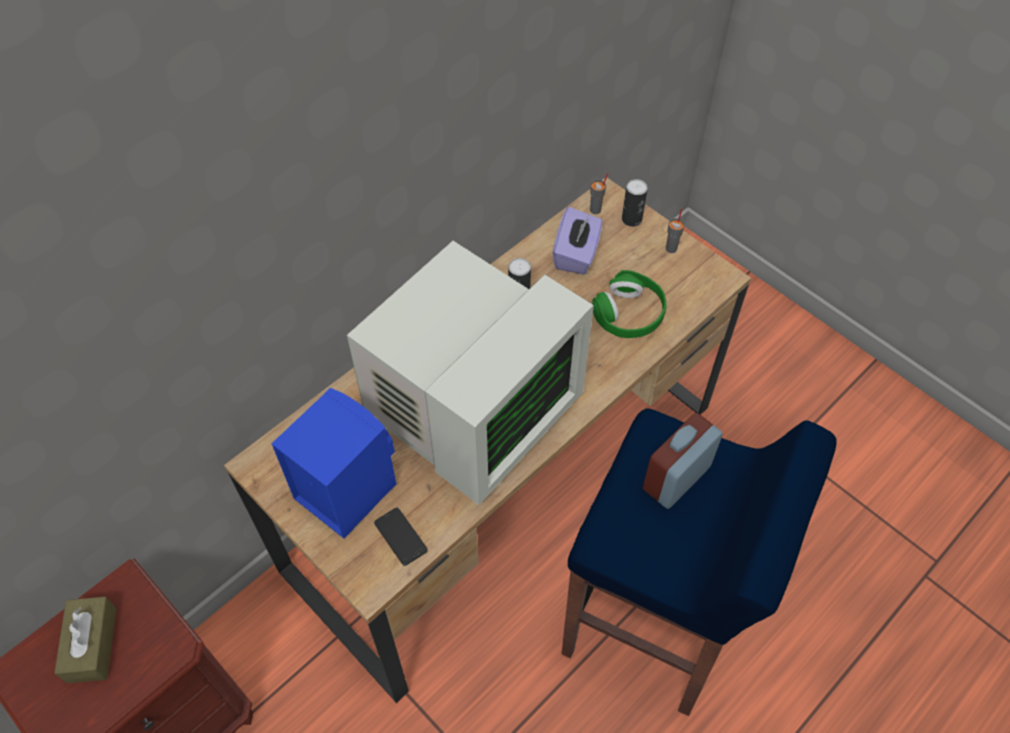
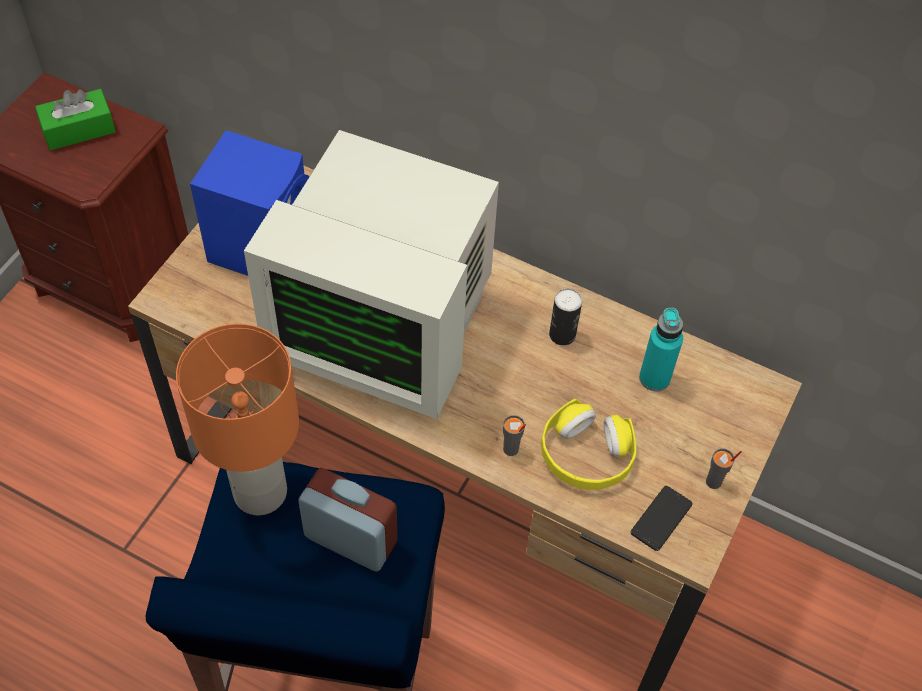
camera: 70 degrees right, 0 degrees up
brown tissue box [54,597,116,683] -> green tissue box [35,89,116,150]
phone [374,507,428,566] -> phone moved to [630,486,693,551]
purple tissue box [553,207,603,275] -> turquoise bottle [639,307,683,391]
grey cup [590,173,608,214] -> grey cup moved to [503,415,526,456]
green headphones [592,270,667,338] -> yellow headphones [541,399,637,490]
can [622,179,648,227] -> none
none -> orange table lamp [176,323,299,515]

